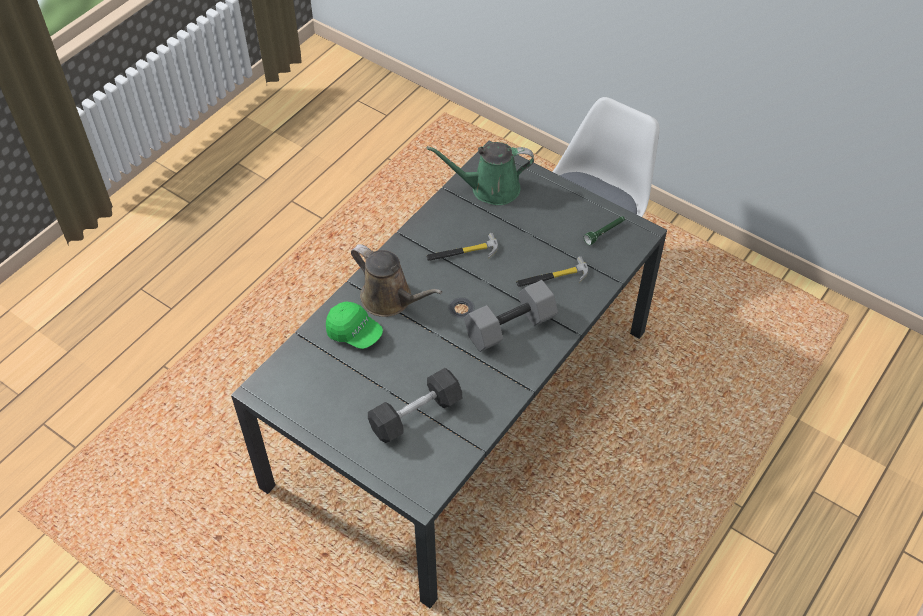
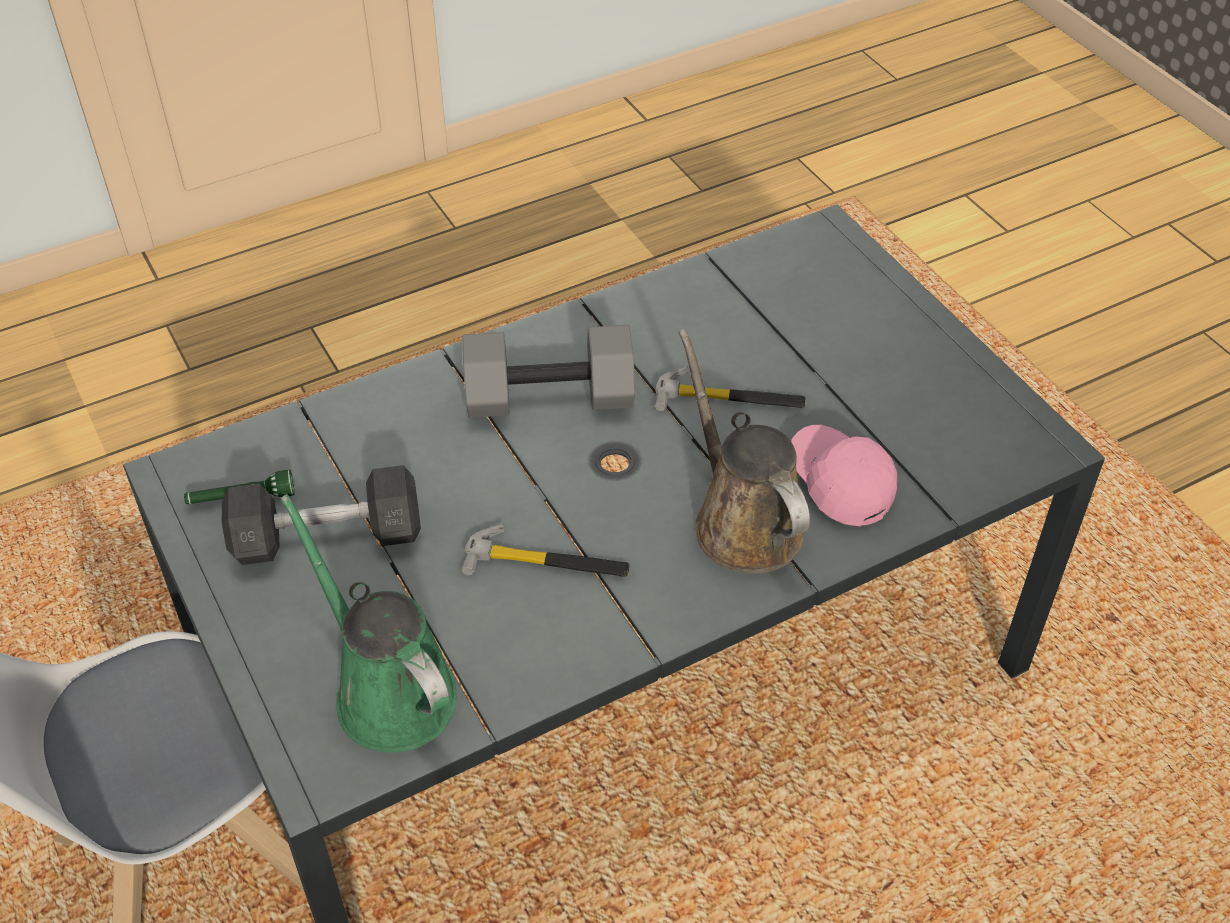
camera: 155 degrees left, 5 degrees down
green cap [326,302,383,349] -> pink cap [791,425,897,527]
grey dumbbell [368,368,462,443] -> grey dumbbell moved to [222,465,421,565]
green watering can [427,142,534,205] -> green watering can turned 150 degrees counterclockwise [280,494,456,752]
hammer [516,256,588,287] -> hammer moved to [654,367,806,411]

